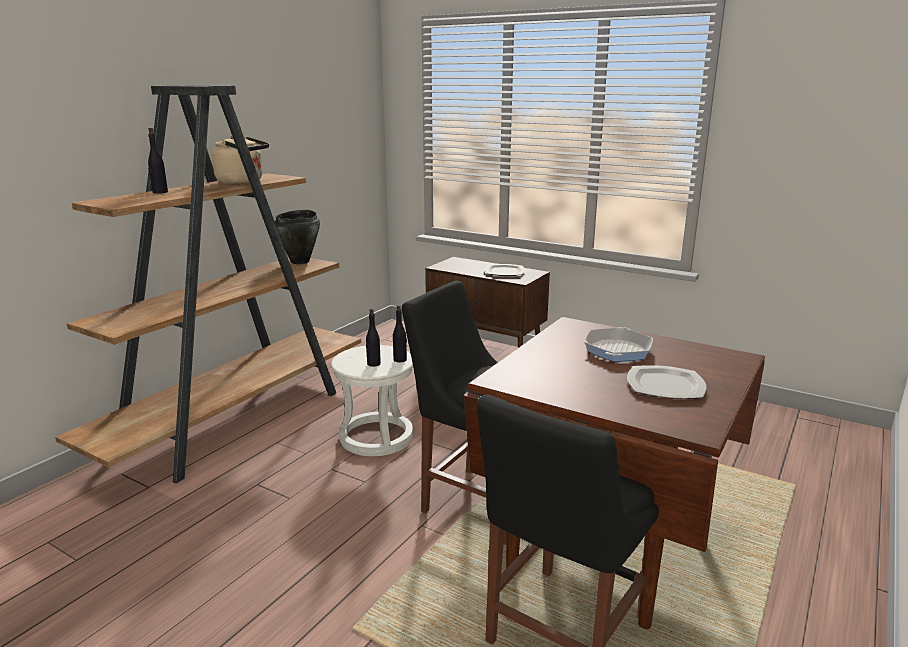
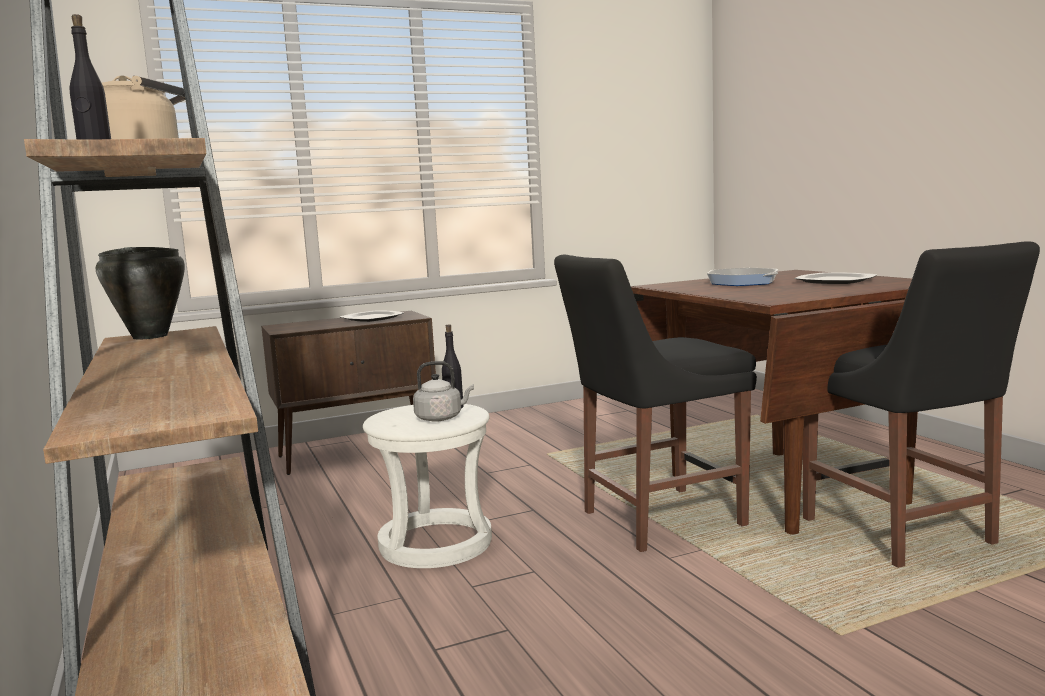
camera: 55 degrees left, 10 degrees down
black bottle [366,309,381,367] -> grey kettle [413,361,474,422]

